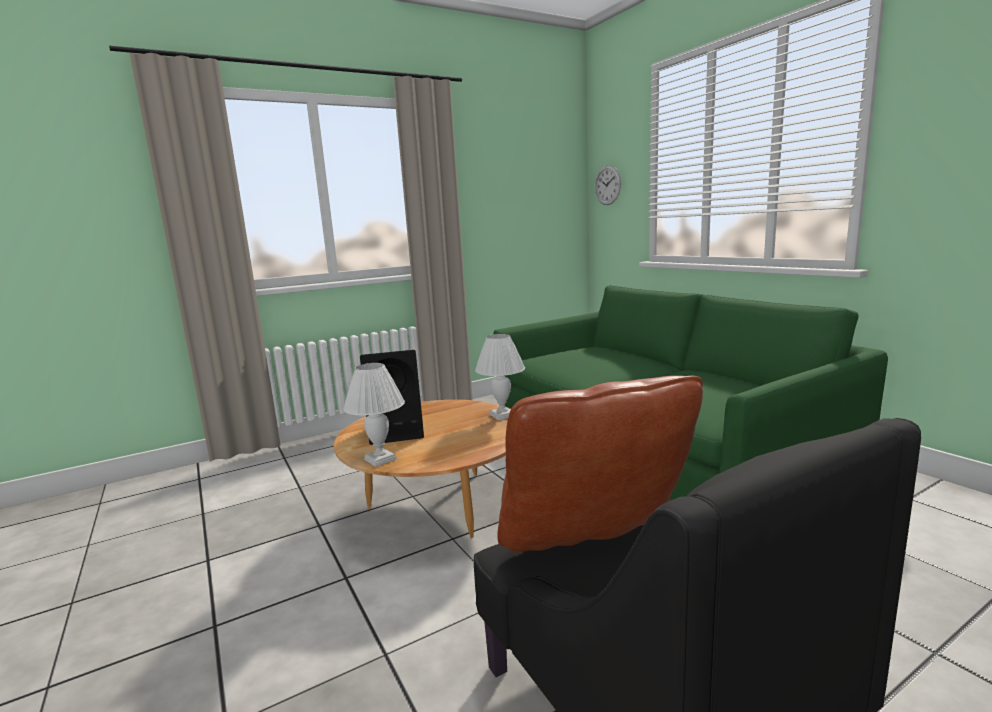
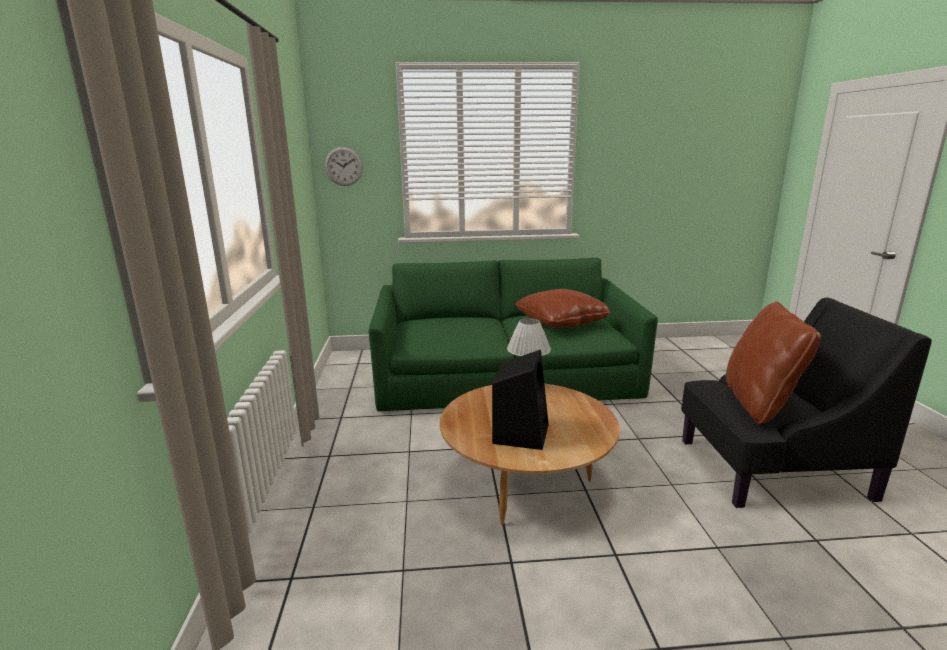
camera: 65 degrees left, 5 degrees up
white table lamp [343,363,405,467] -> none
none -> brown pillow [515,289,611,328]

